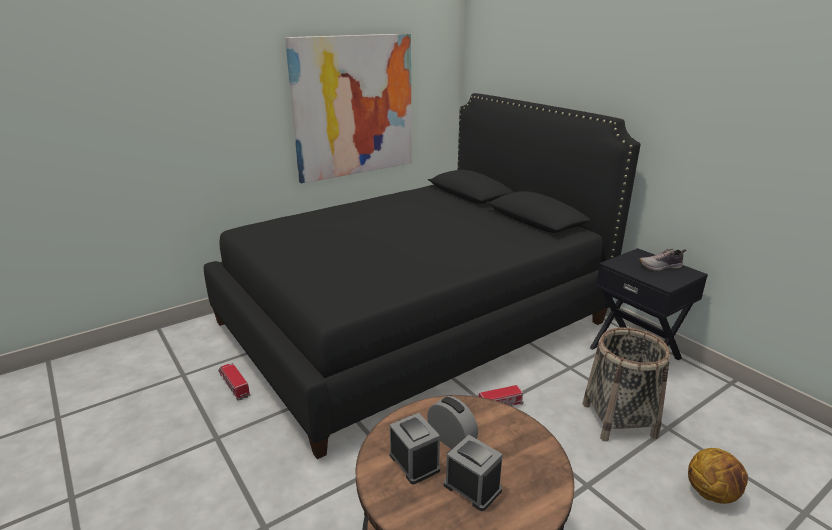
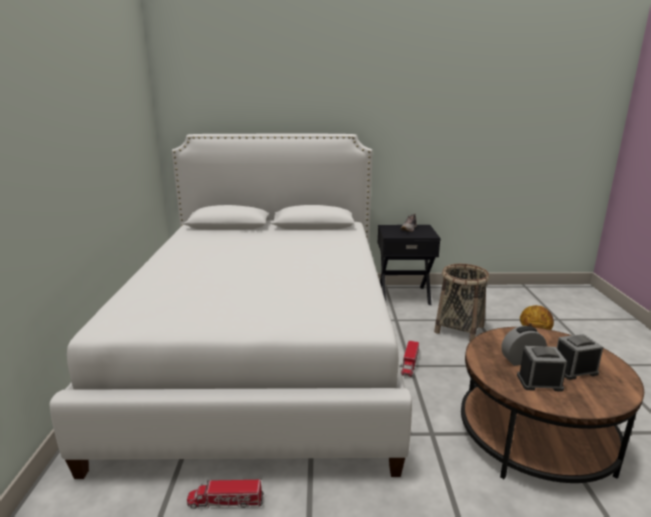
camera: 55 degrees left, 5 degrees down
black bed [204,93,640,459] -> white bed [49,134,412,479]
picture [285,34,411,183] -> none

